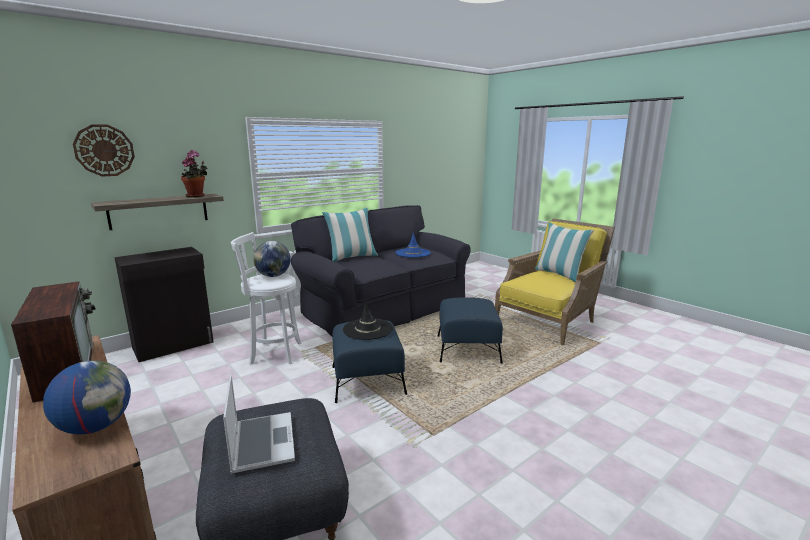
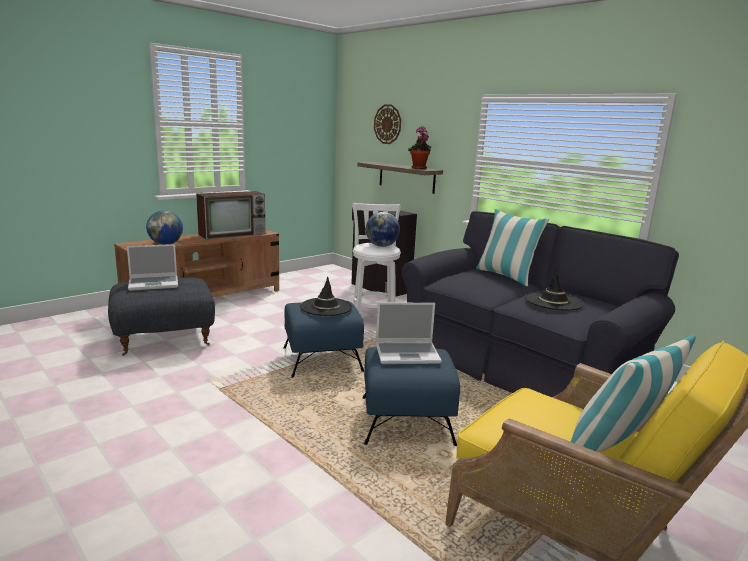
camera: 85 degrees right, 0 degrees up
blue hat [395,233,431,258] -> black hat [525,269,584,311]
none -> laptop [376,302,442,364]

